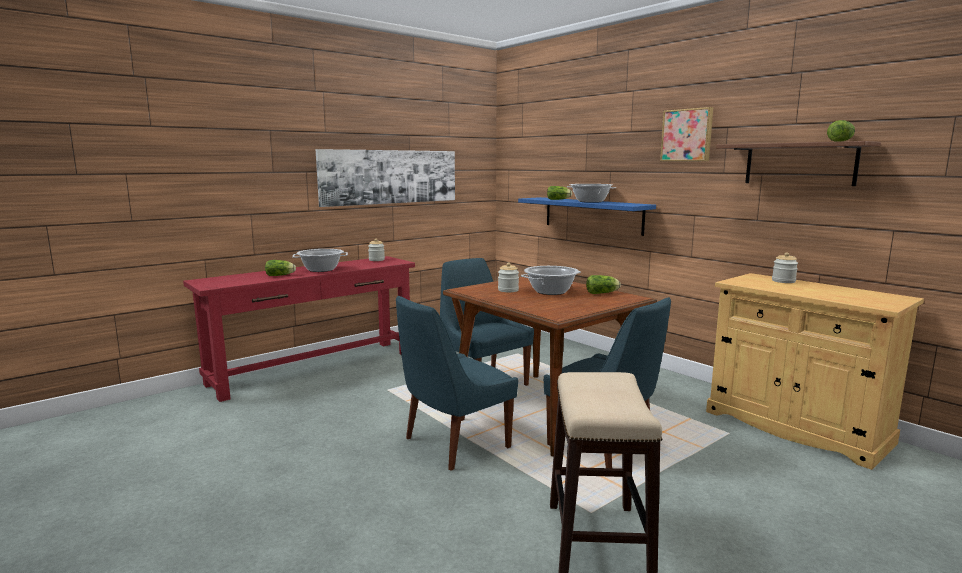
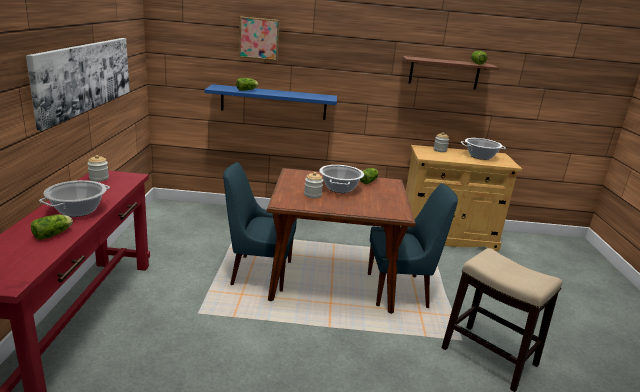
camera: 50 degrees left, 10 degrees up
blue chair [396,296,518,471] -> none
cooking pot [567,184,616,203] -> cooking pot moved to [461,138,506,160]
picture [660,107,713,161] -> picture moved to [239,16,280,61]

